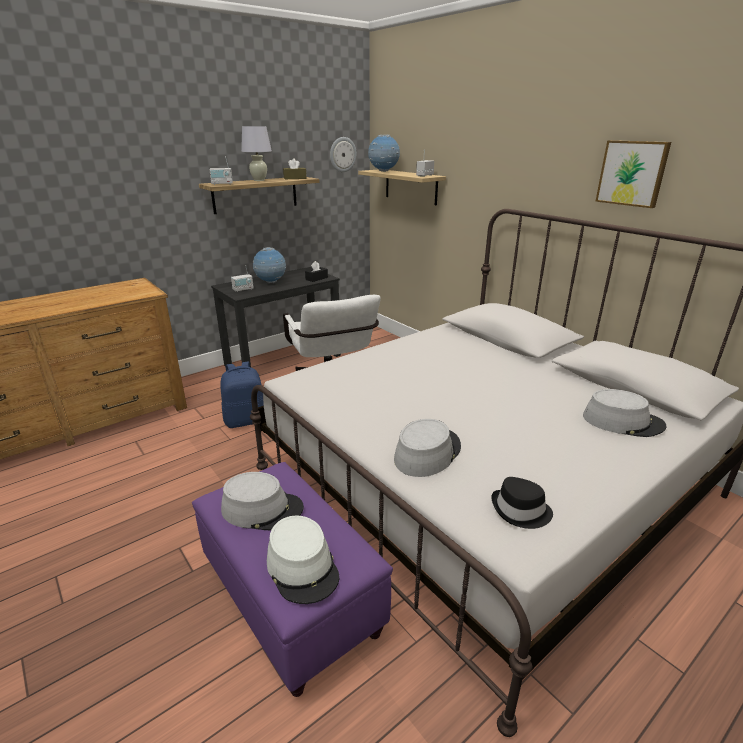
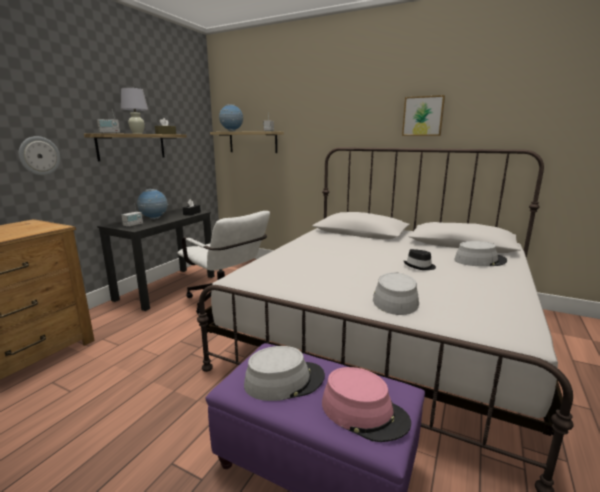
camera: 25 degrees left, 10 degrees down
blue backpack [220,362,264,428] -> none
white hat [267,516,340,604] -> pink hat [322,367,411,442]
wall clock [330,137,357,172] -> wall clock moved to [19,136,61,176]
black hat [491,477,553,529] -> black hat moved to [404,249,436,270]

